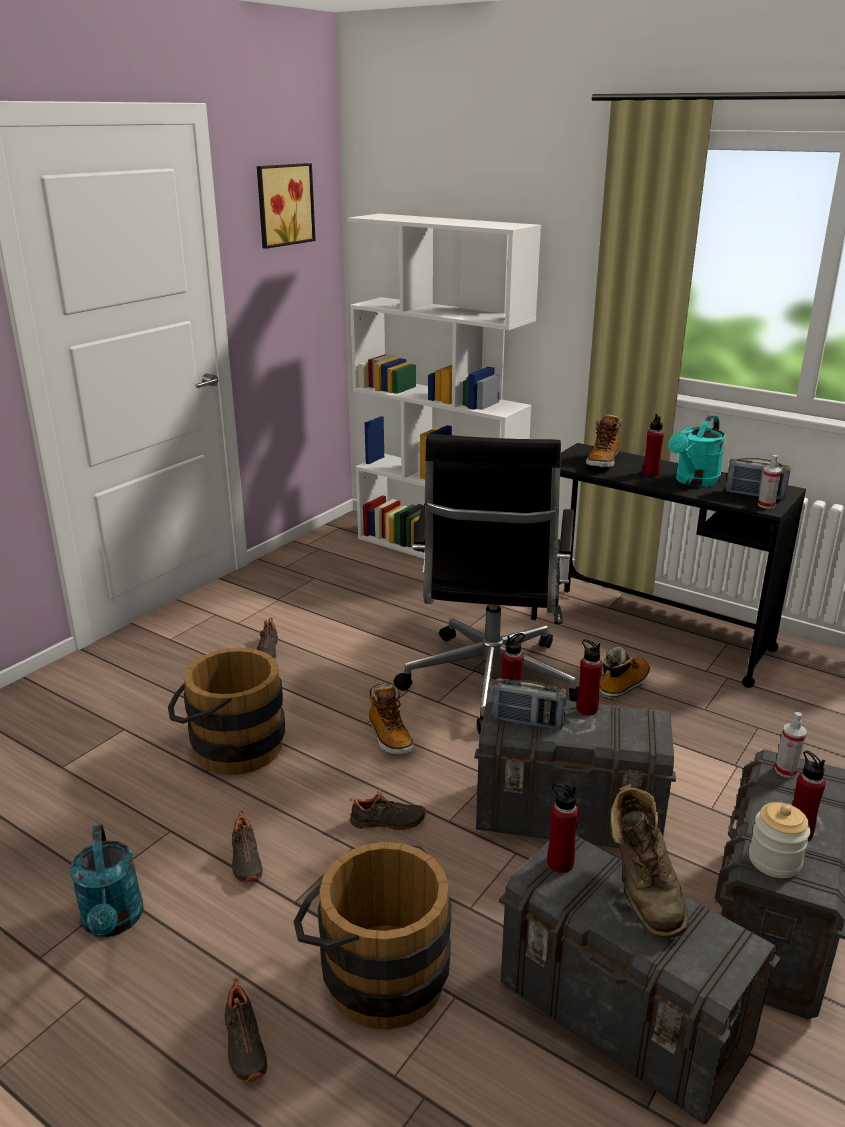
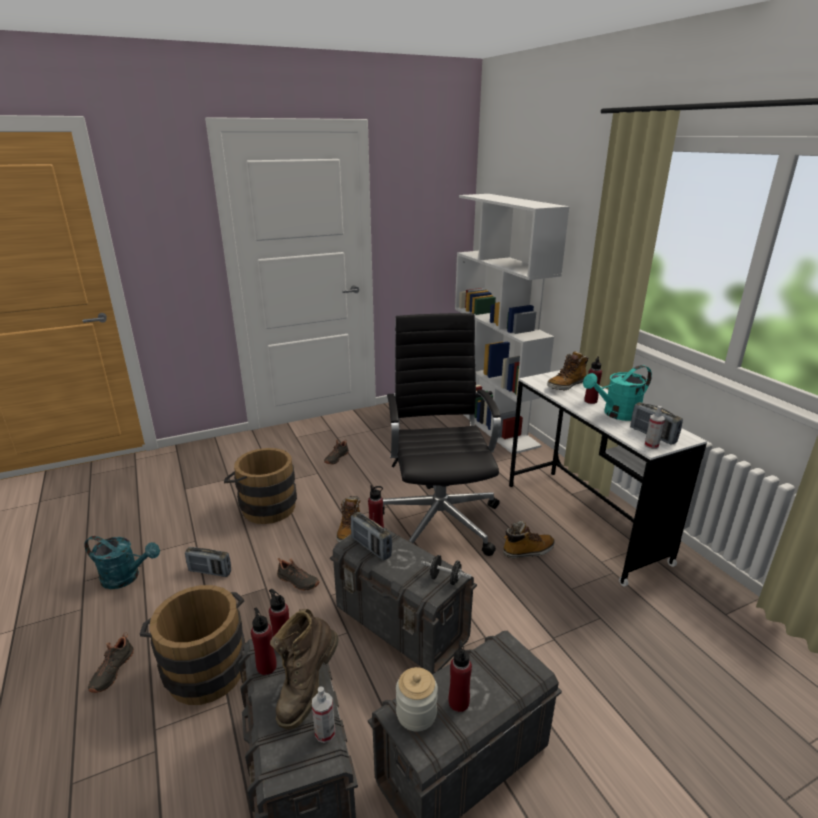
camera: 30 degrees right, 0 degrees up
turquoise watering can [70,824,144,937] -> turquoise watering can turned 90 degrees counterclockwise [84,536,160,589]
black shoe [232,810,263,883] -> radio [185,547,231,577]
picture [257,163,316,249] -> none
black office chair [394,434,579,735] -> black office chair turned 135 degrees clockwise [383,313,501,556]
black desk [531,443,806,688] -> white desk [509,370,707,587]
red bottle [577,639,602,716] -> red bottle moved to [251,607,277,675]
spray bottle [775,712,807,778] -> spray bottle moved to [312,686,335,743]
none -> black dumbbell [421,555,472,585]

